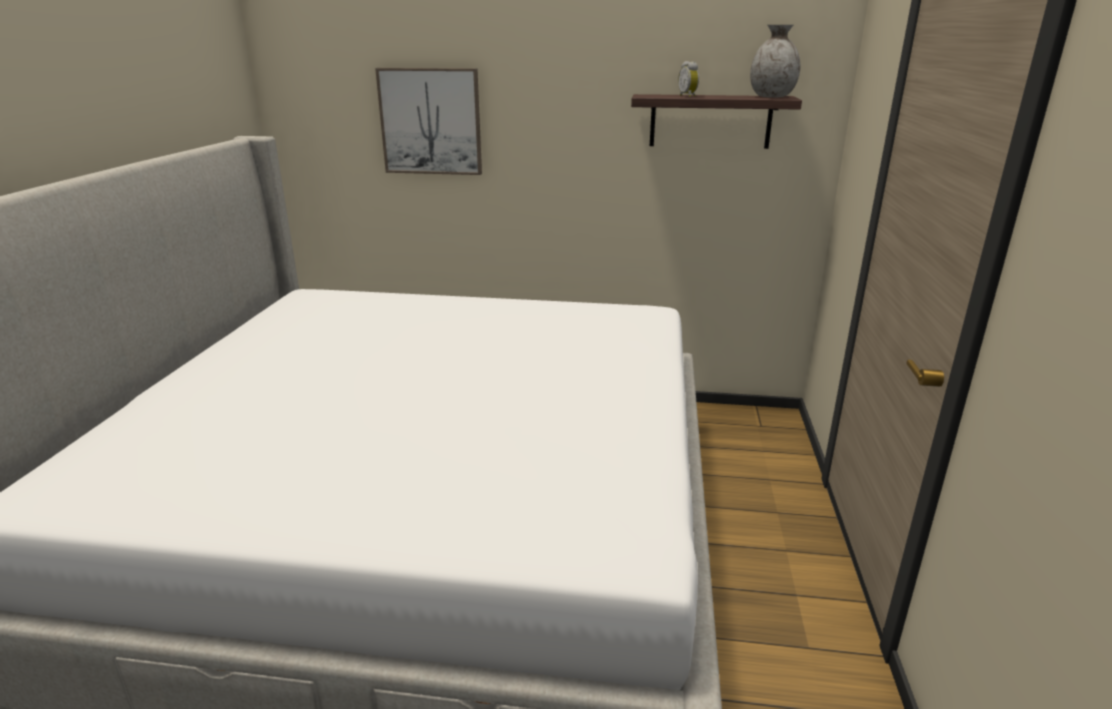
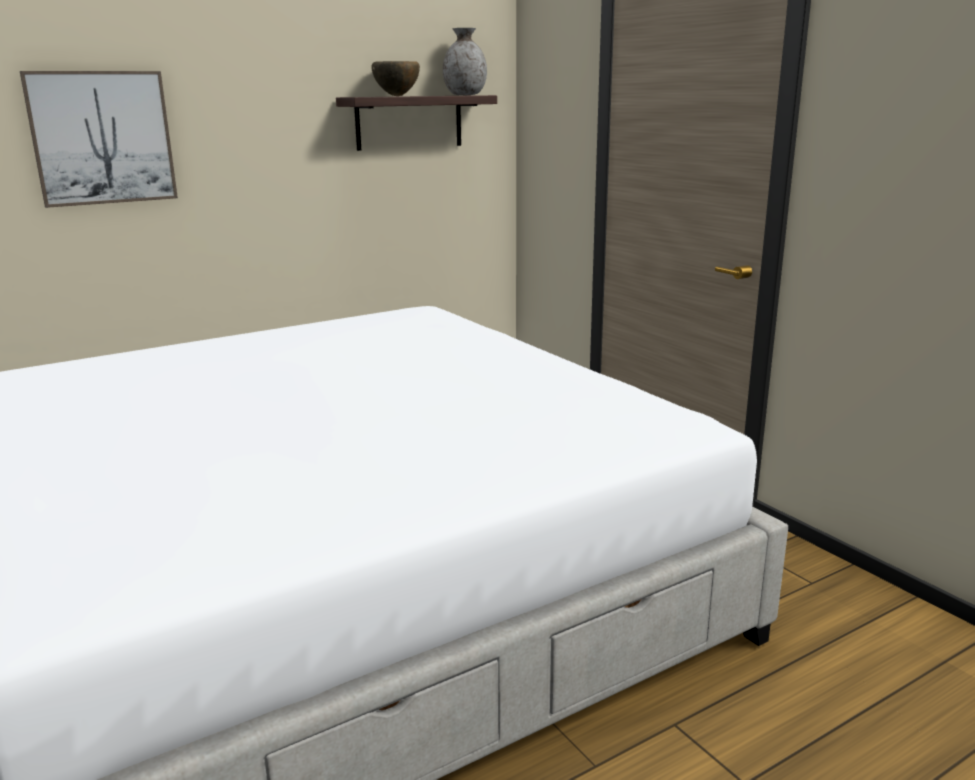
camera: 40 degrees left, 5 degrees down
alarm clock [678,61,699,97] -> brown bowl [371,61,420,96]

